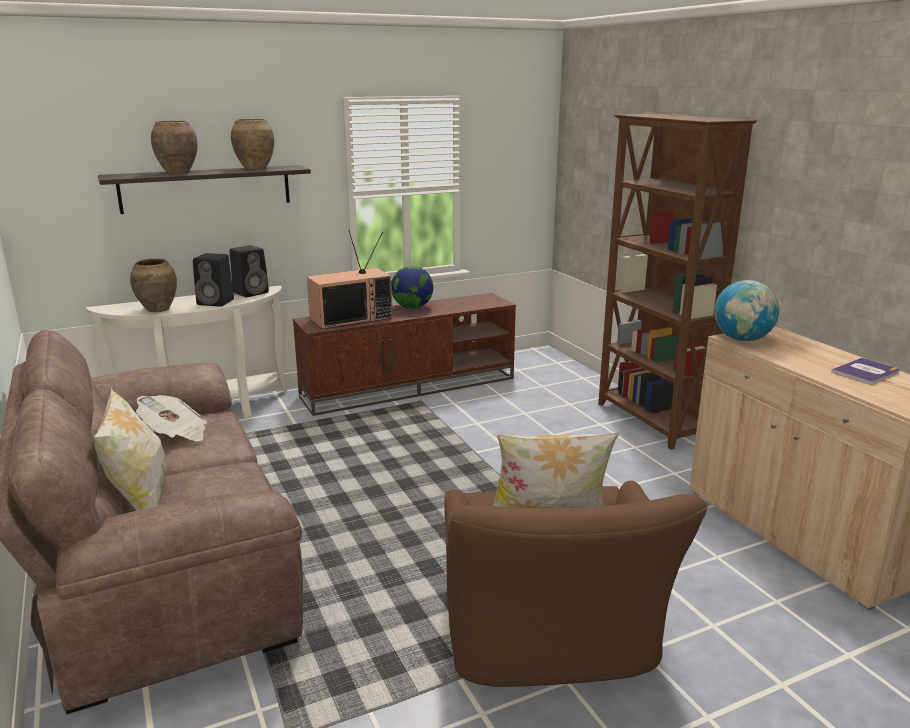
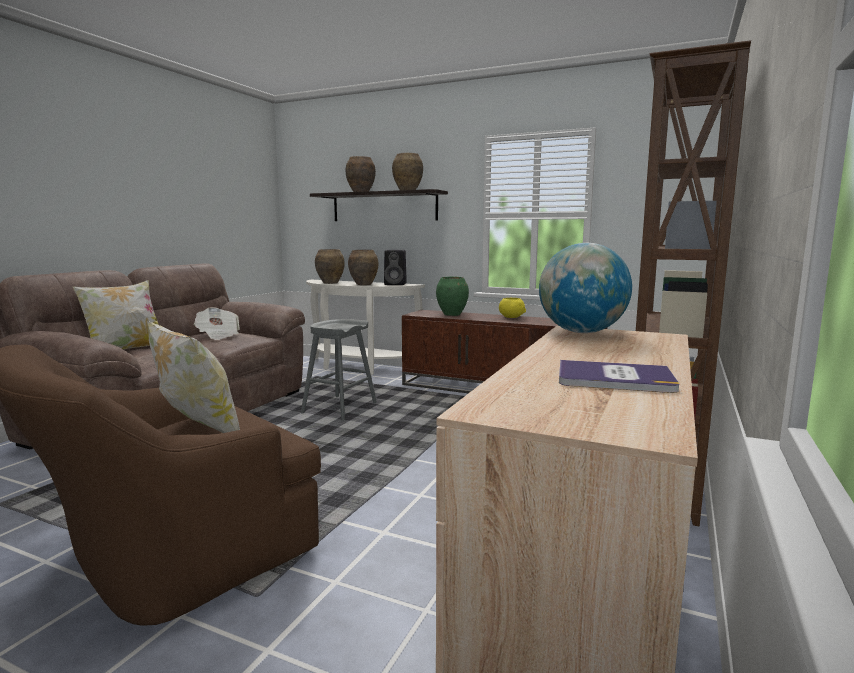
camera: 50 degrees right, 10 degrees down
black speaker [193,253,234,307] -> brown vase [348,250,379,285]
television [307,230,393,329] -> green vase [436,277,469,316]
globe [391,266,433,309] -> yellow bowl [499,298,526,318]
none -> grey stool [301,319,377,421]

